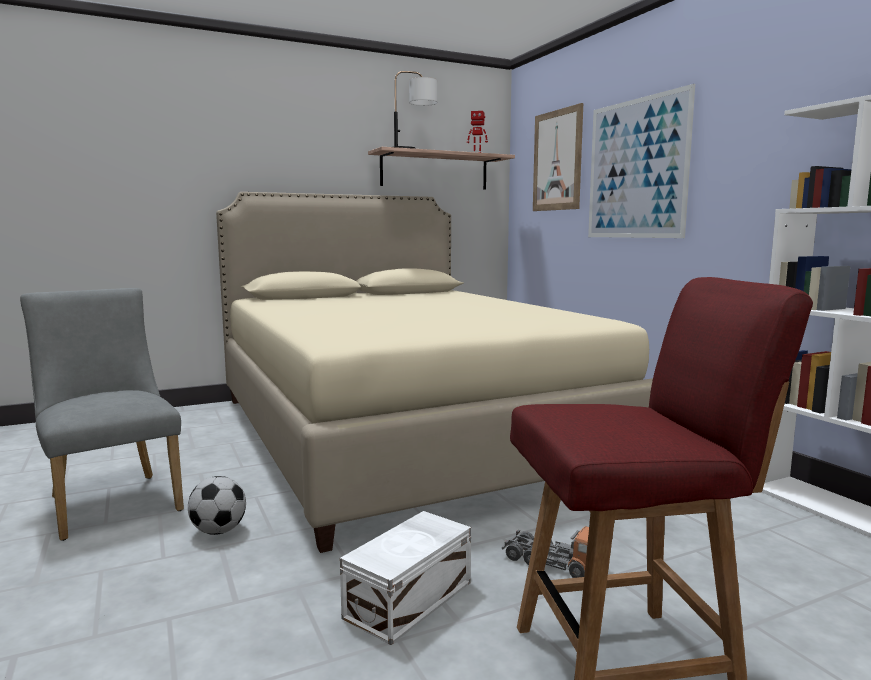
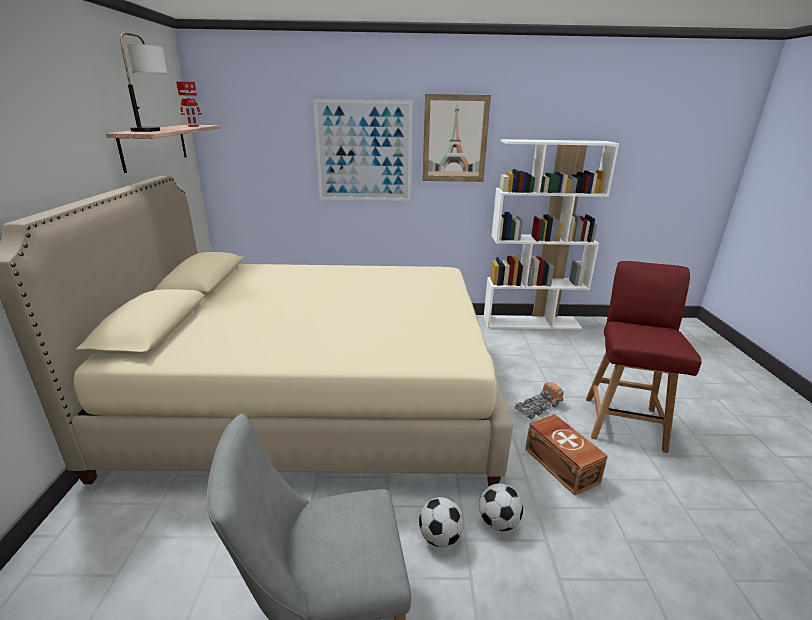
camera: 65 degrees left, 15 degrees up
white storage box [340,511,471,645] -> brown storage box [525,414,608,496]
picture [533,103,583,211] -> picture moved to [422,94,491,182]
none -> football [479,483,523,531]

